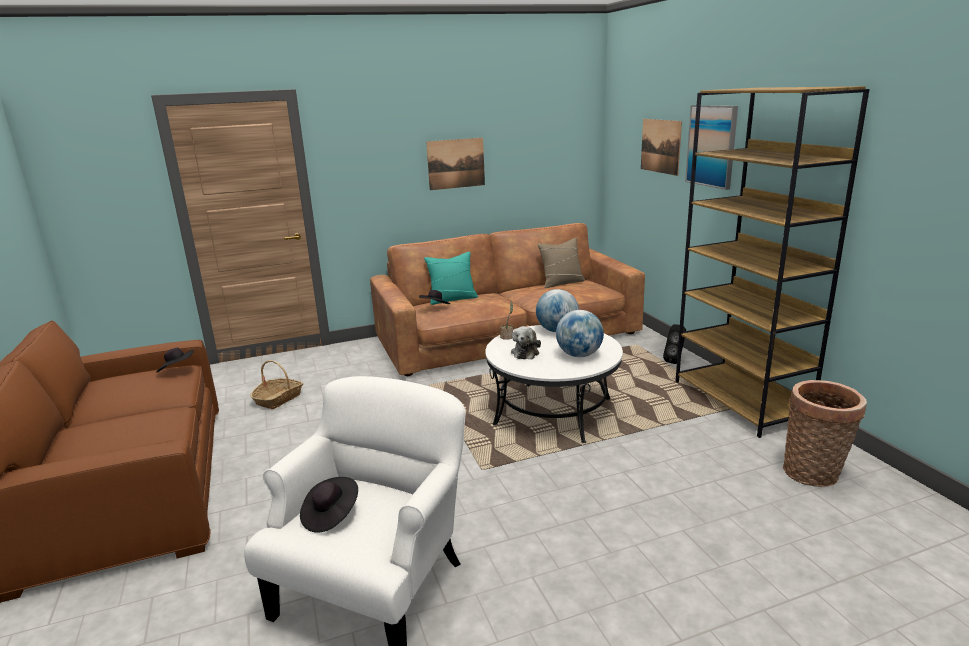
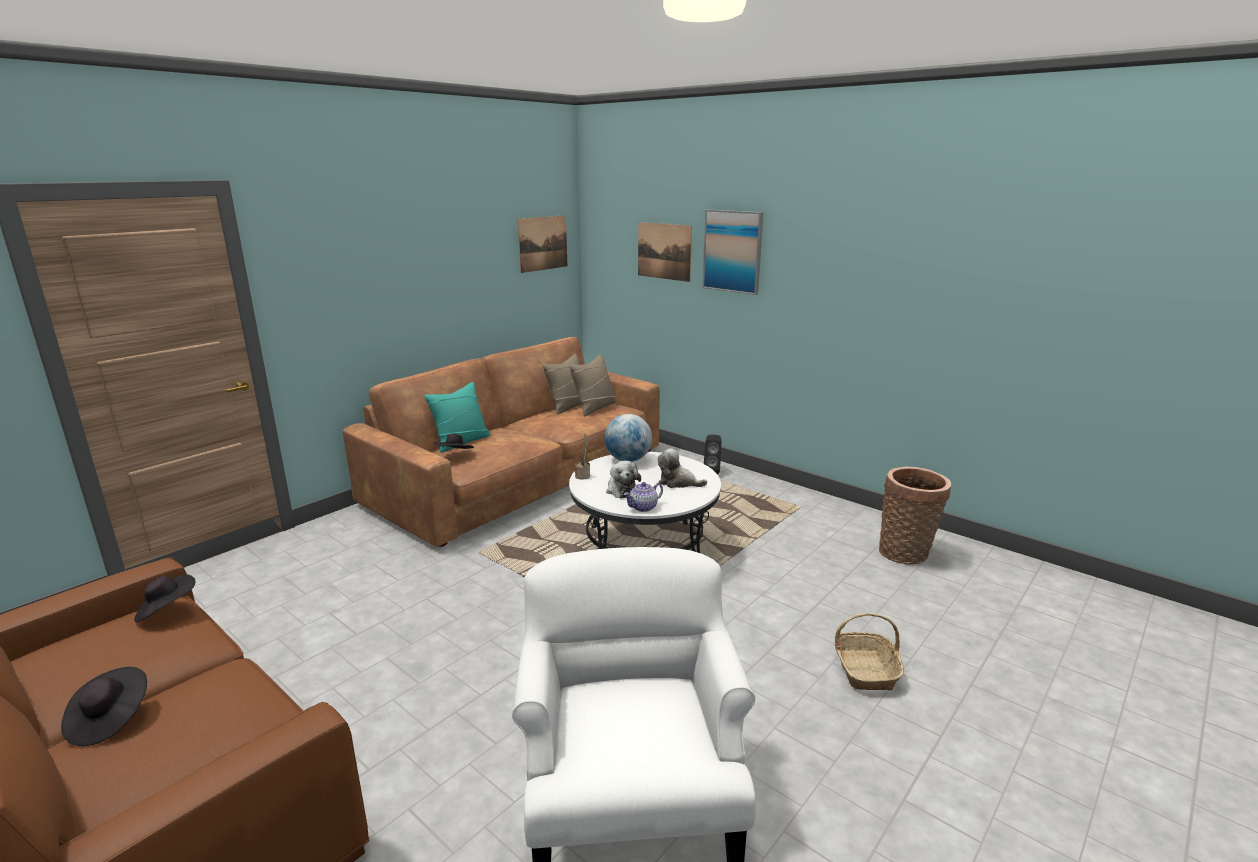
camera: 30 degrees left, 0 degrees up
basket [250,360,303,409] -> basket moved to [835,613,904,690]
black hat [300,477,358,533] -> black hat moved to [61,667,147,746]
picture [426,137,485,190] -> picture moved to [518,215,567,273]
globe [556,310,604,357] -> plush toy [658,448,707,488]
brown bookcase [675,86,869,438] -> none
none -> beige pillow [569,354,616,416]
none -> teapot [624,482,663,512]

